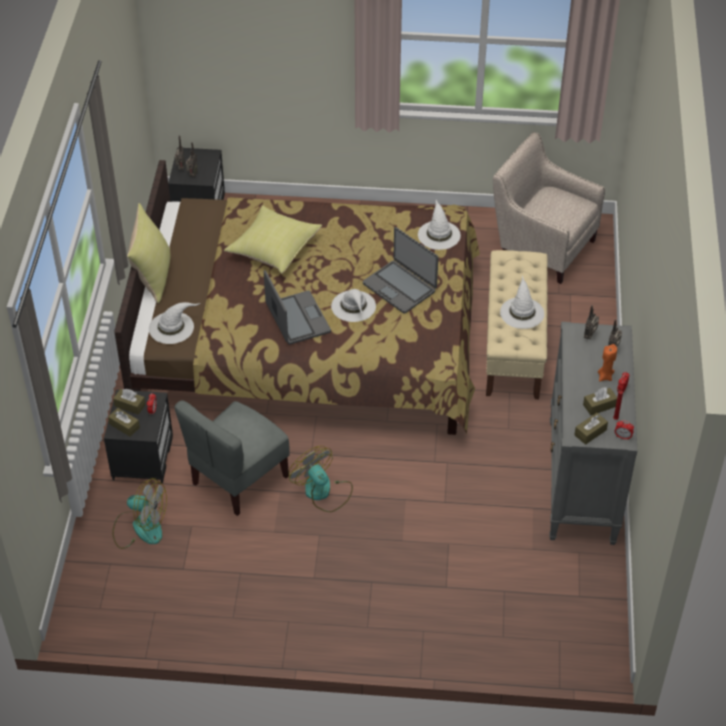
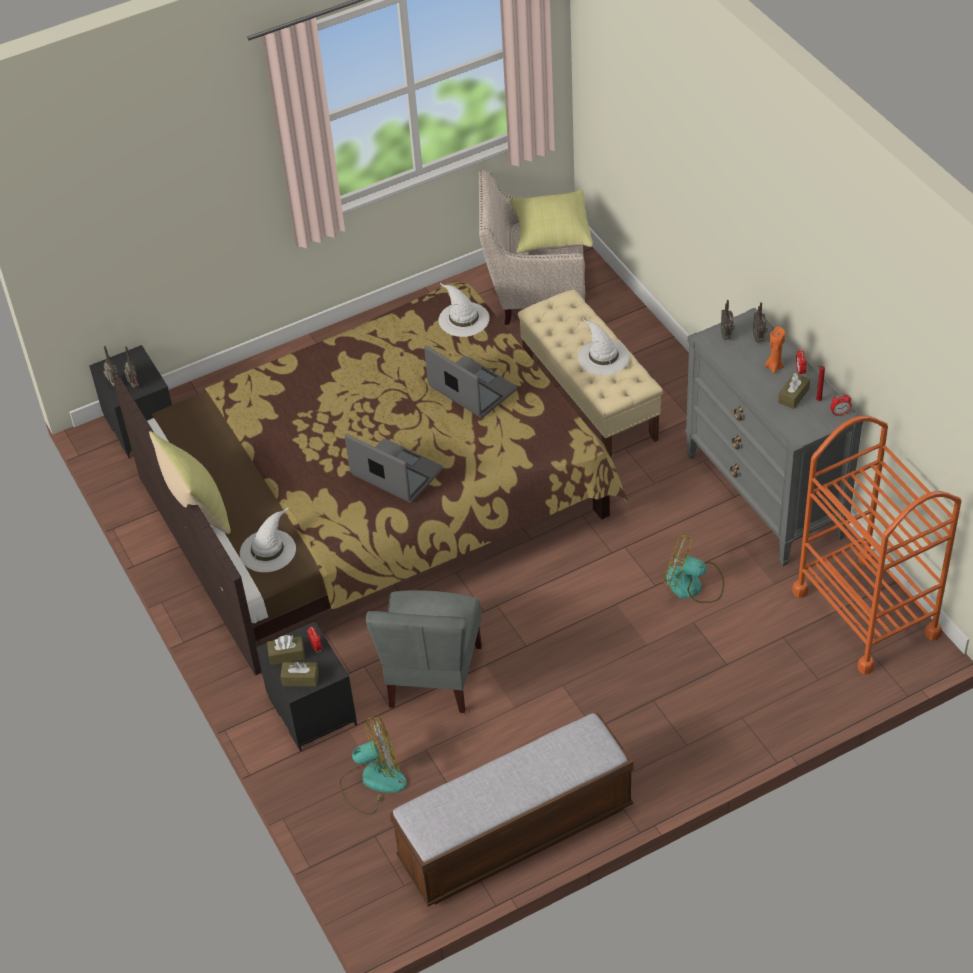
camera: 30 degrees left, 0 degrees up
yellow pillow [224,206,322,273] -> yellow pillow moved to [510,189,593,253]
fan [289,446,353,512] -> fan moved to [662,532,724,603]
white hat [331,289,376,322] -> none
laptop [363,227,438,314] -> laptop turned 150 degrees counterclockwise [424,345,517,418]
brown tissue box [574,413,608,445] -> none
none -> bench [390,713,633,907]
none -> orange cart [792,415,961,675]

